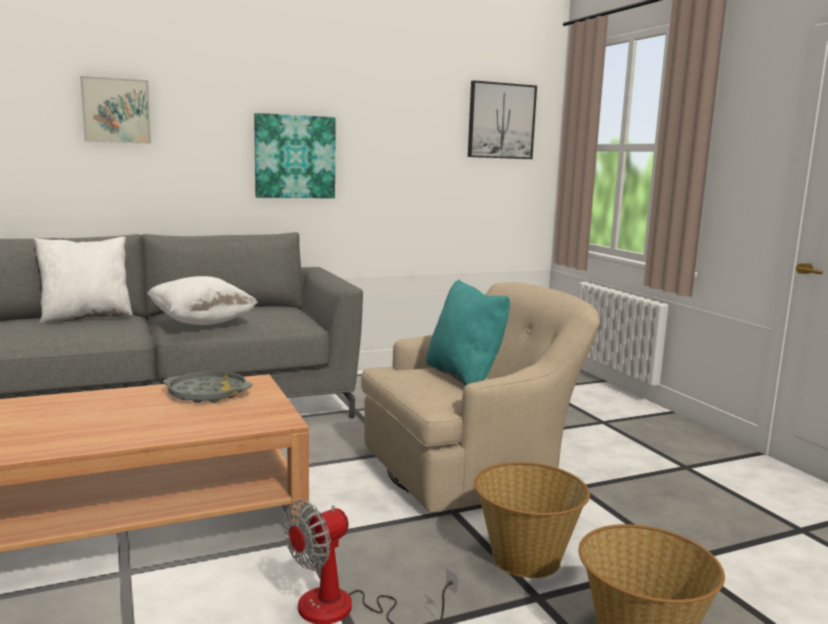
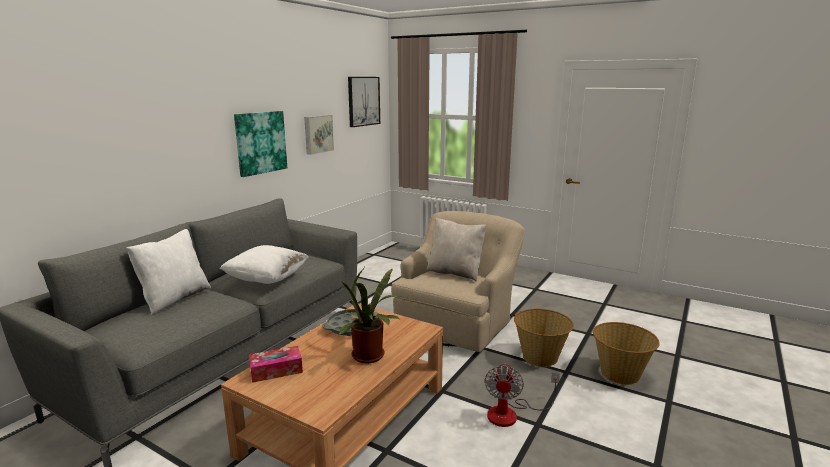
camera: 35 degrees left, 5 degrees up
picture [80,76,151,144] -> picture moved to [304,115,334,155]
turquoise pillow [426,280,510,386] -> beige pillow [426,217,487,282]
none -> tissue box [249,346,303,383]
none -> potted plant [339,267,401,363]

